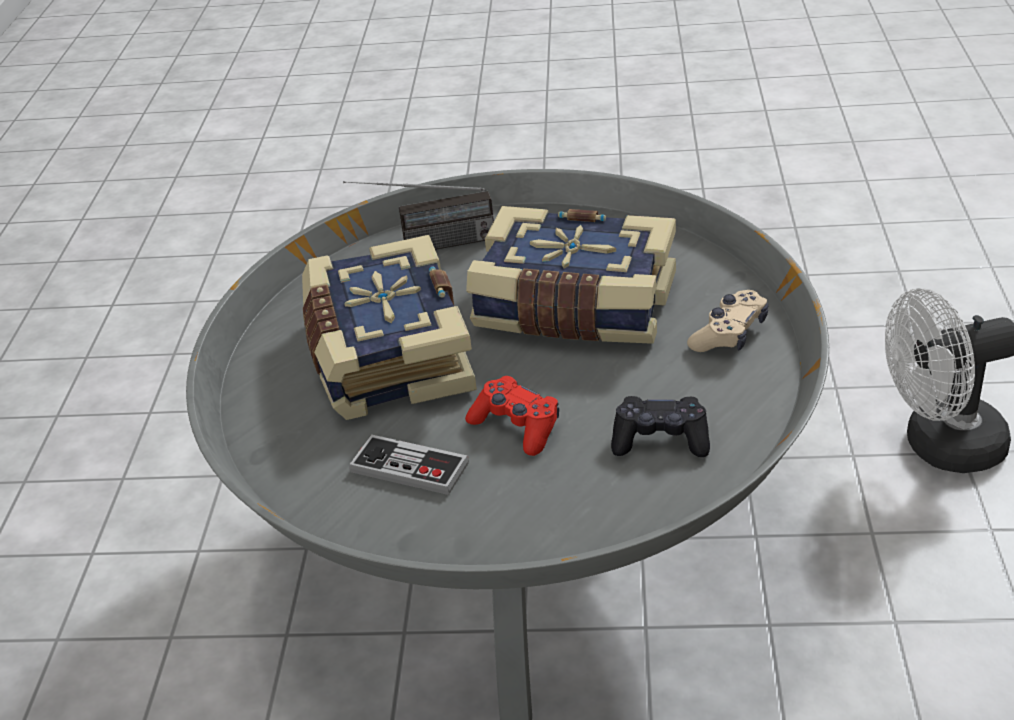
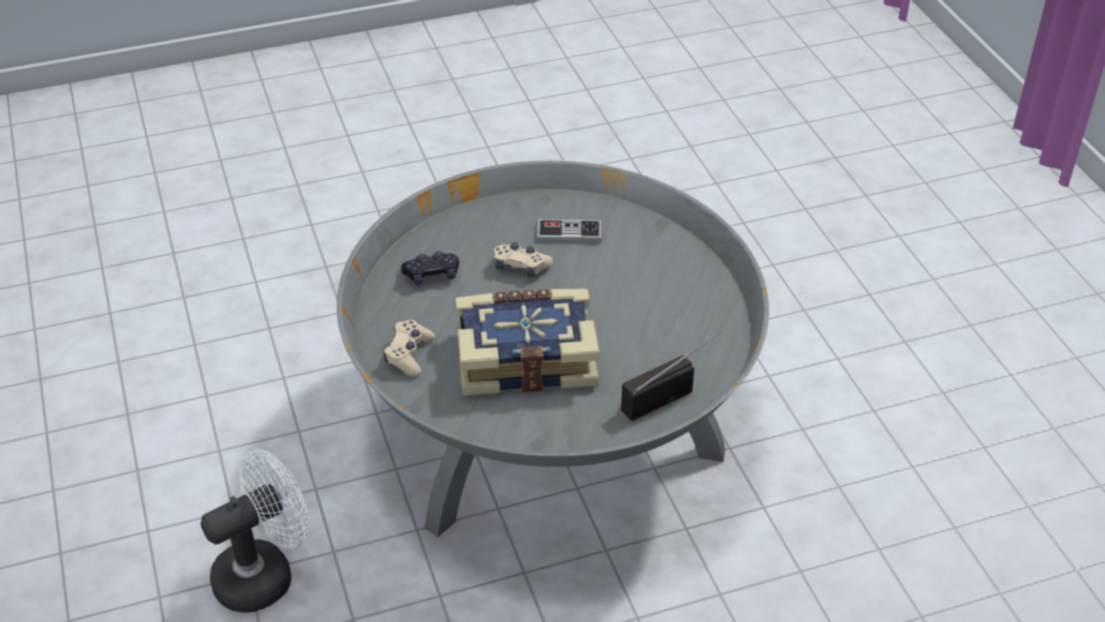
camera: 155 degrees right, 5 degrees up
book [302,235,477,420] -> none
red game controller [465,376,559,456] -> beige game controller [494,243,553,277]

